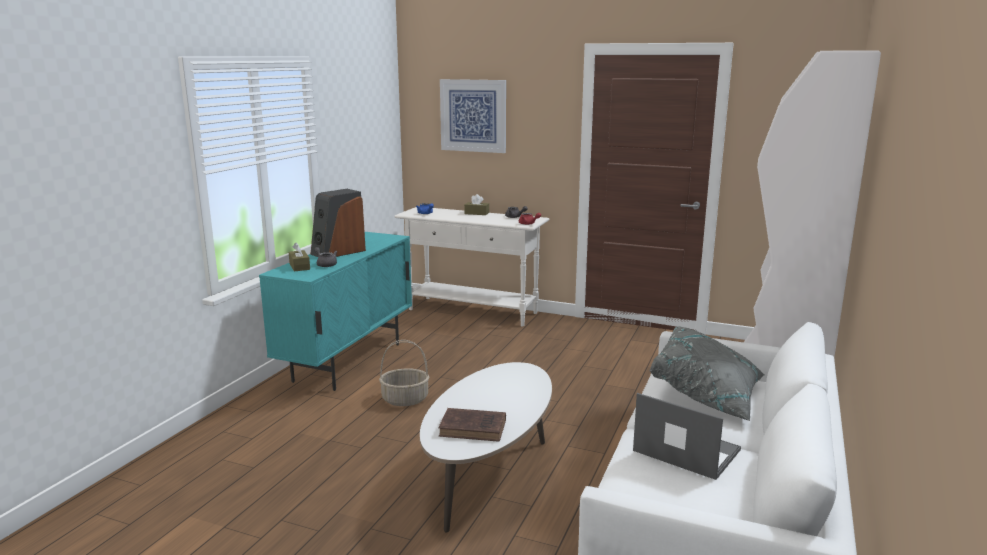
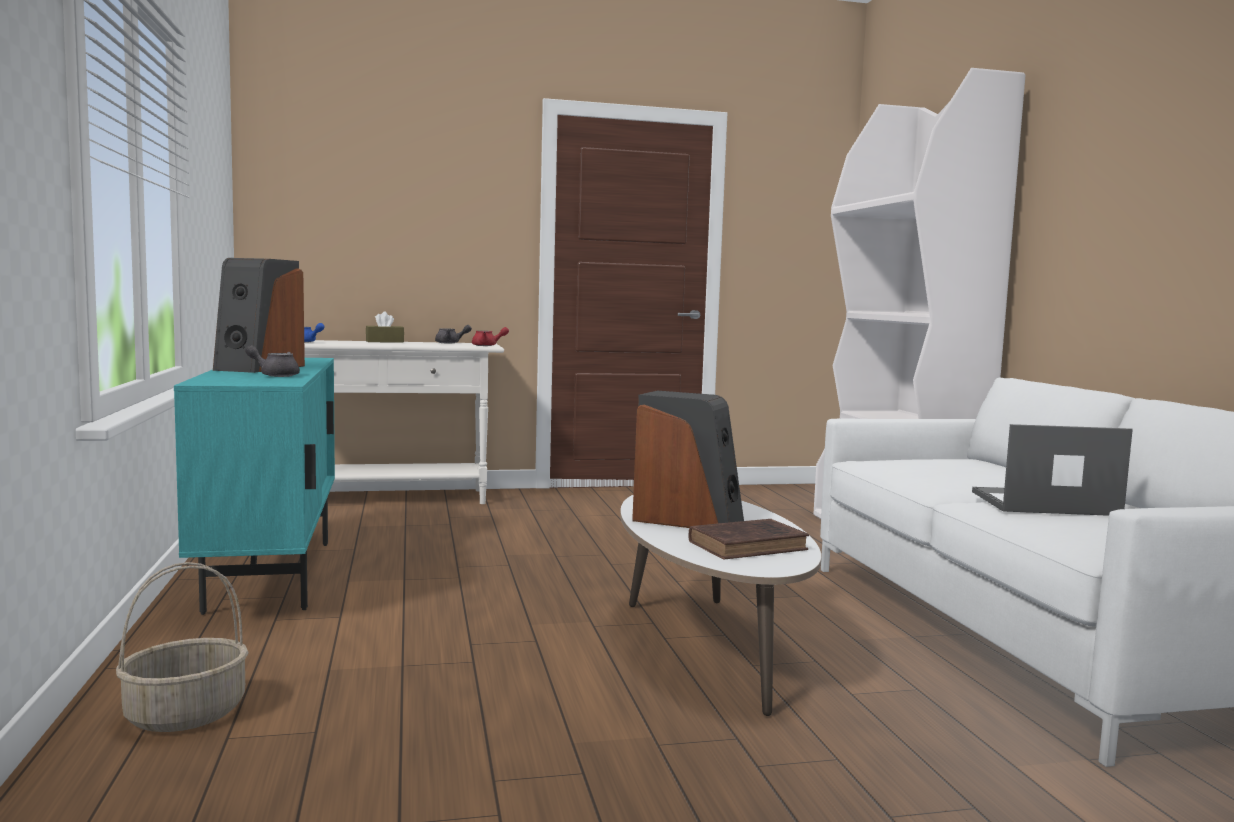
camera: 35 degrees left, 10 degrees down
brown tissue box [289,242,310,271] -> none
basket [379,340,429,406] -> basket moved to [116,562,249,732]
picture [440,79,506,153] -> none
grey pillow [650,327,764,421] -> none
none -> speaker [632,391,744,528]

